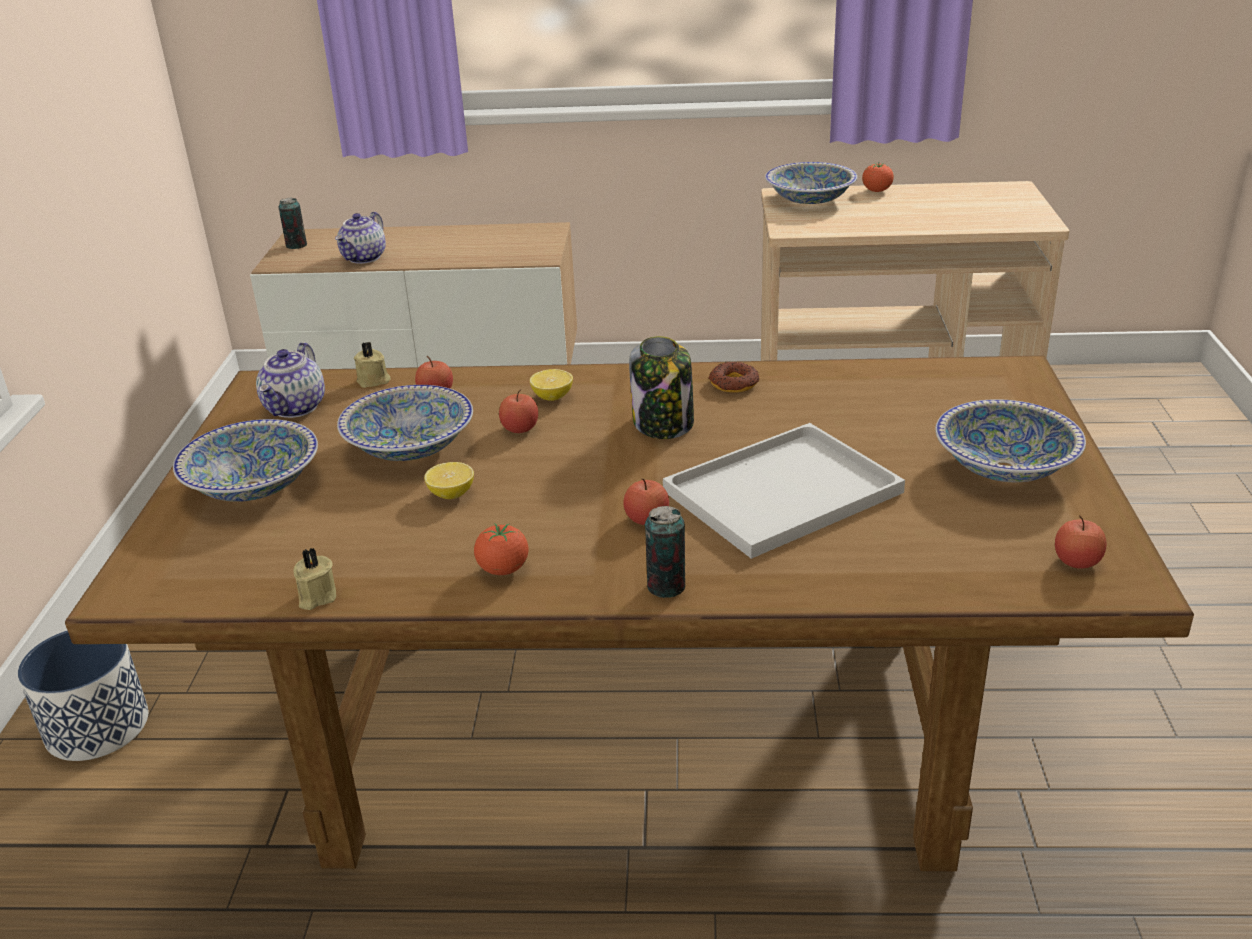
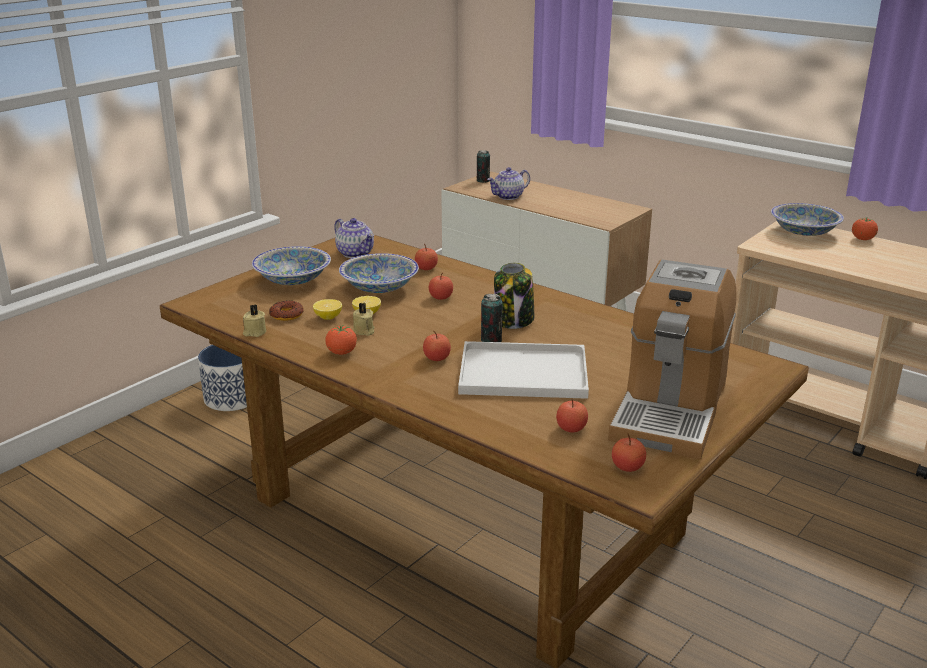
camera: 35 degrees right, 5 degrees down
teapot [256,342,325,418] -> teapot turned 90 degrees counterclockwise [334,218,374,258]
beige candle [354,342,390,388] -> beige candle moved to [353,303,374,336]
lemon [530,369,573,401] -> lemon moved to [313,299,342,320]
can [645,506,685,598] -> can moved to [481,293,503,342]
donut [708,361,759,392] -> donut moved to [269,300,304,321]
bowl [935,399,1086,482] -> coffee machine [608,259,737,459]
none -> apple [556,399,588,432]

